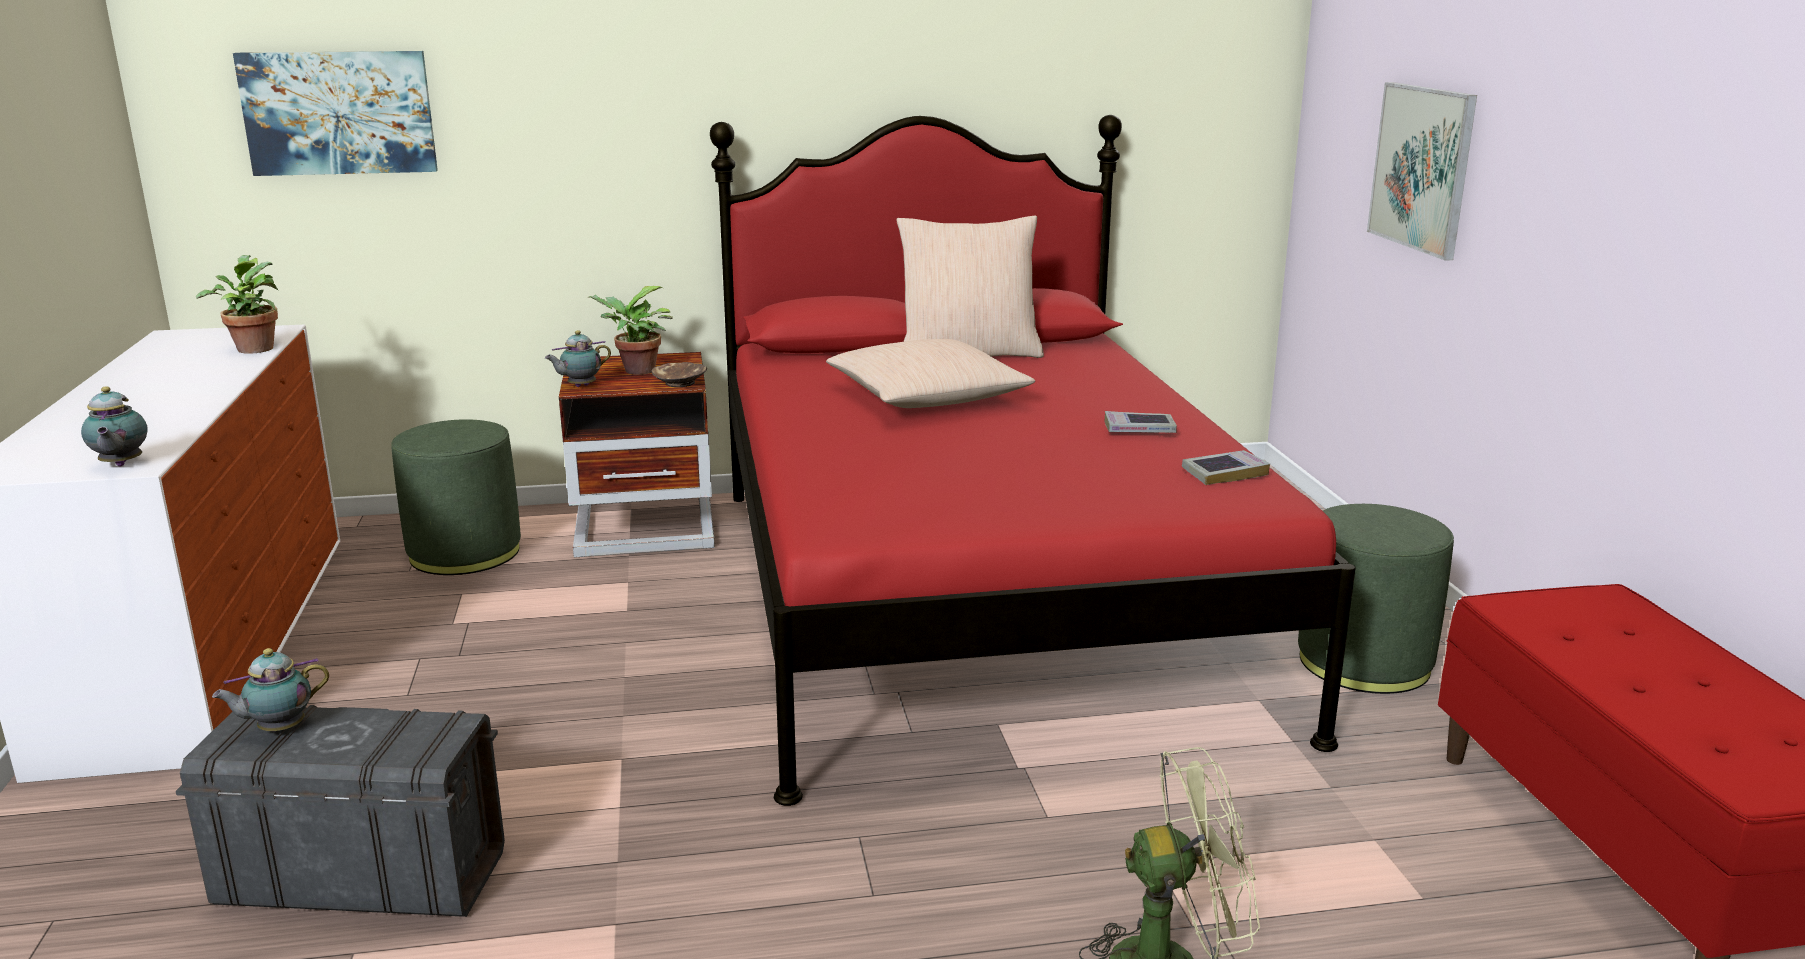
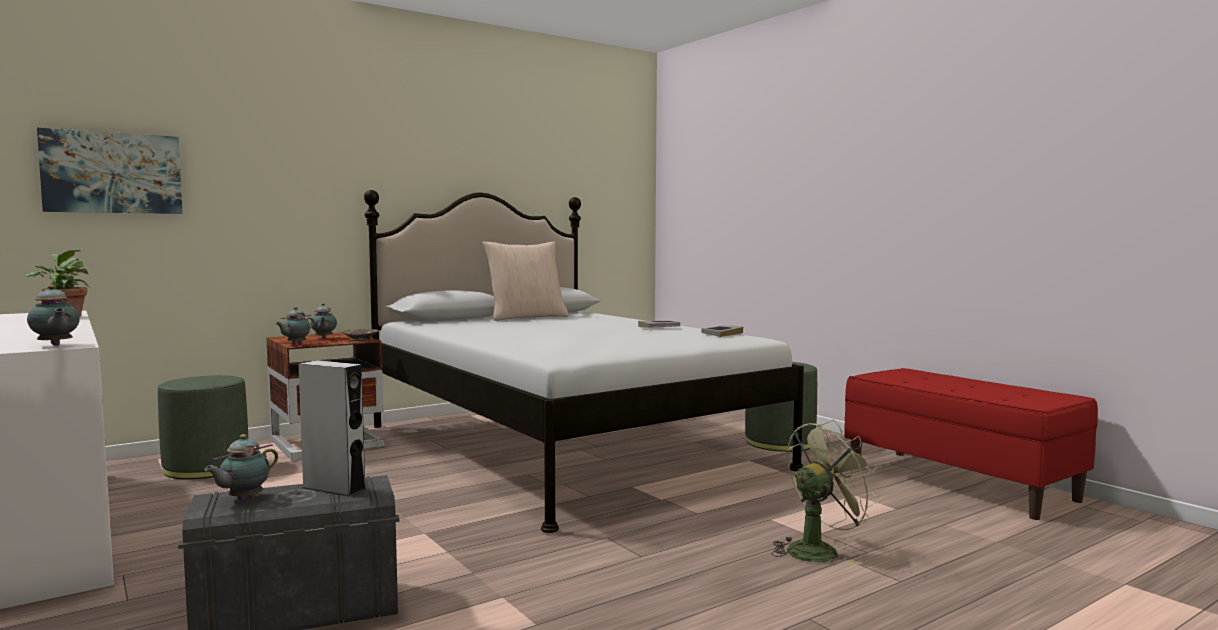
camera: 25 degrees left, 15 degrees down
potted plant [587,286,673,375] -> teapot [310,303,337,339]
red bed [710,115,1356,806] -> white bed [364,190,804,533]
beige pillow [826,339,1035,408] -> none
picture [1367,82,1477,261] -> none
none -> grey speaker [299,360,366,497]

